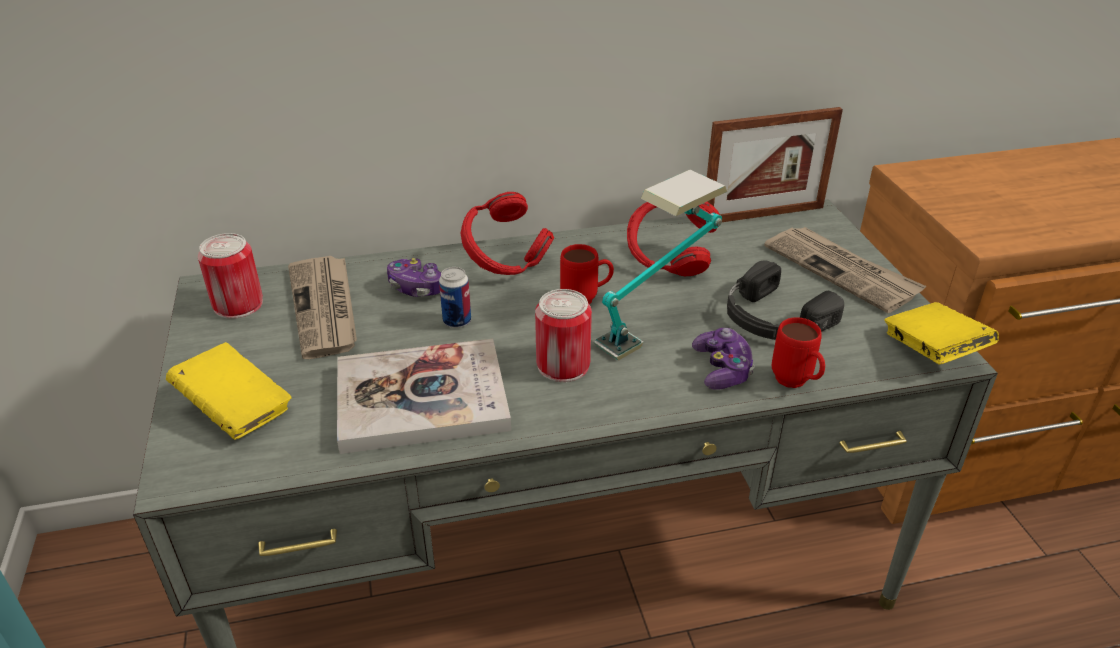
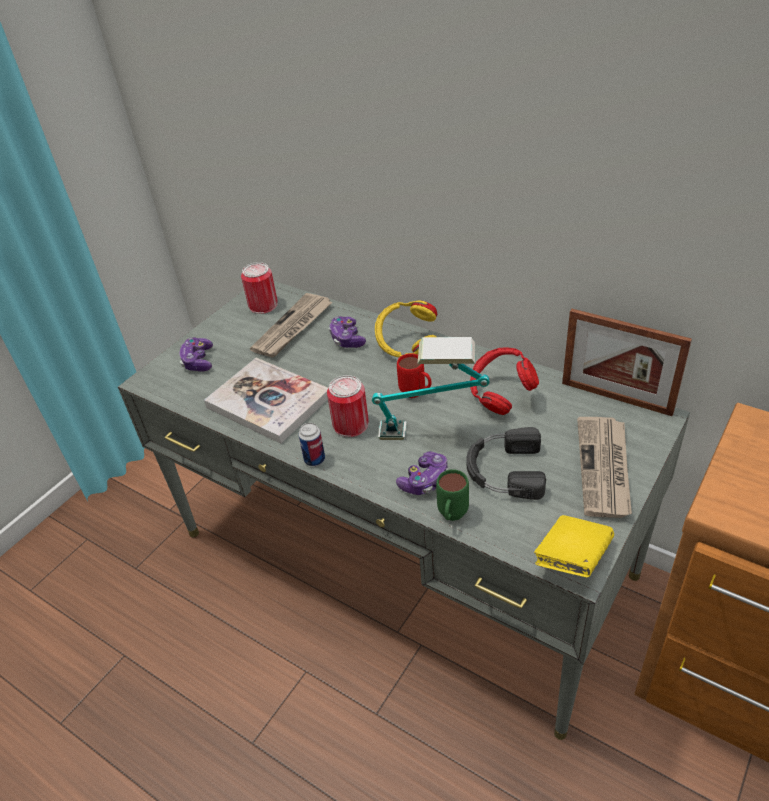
camera: 50 degrees right, 5 degrees up
yellow book [166,342,292,440] -> game controller [180,337,213,371]
can [439,267,471,328] -> can moved to [298,423,325,466]
red headphones [461,192,554,275] -> yellow headphones [375,300,437,358]
red mug [772,317,825,388] -> green mug [436,469,469,521]

